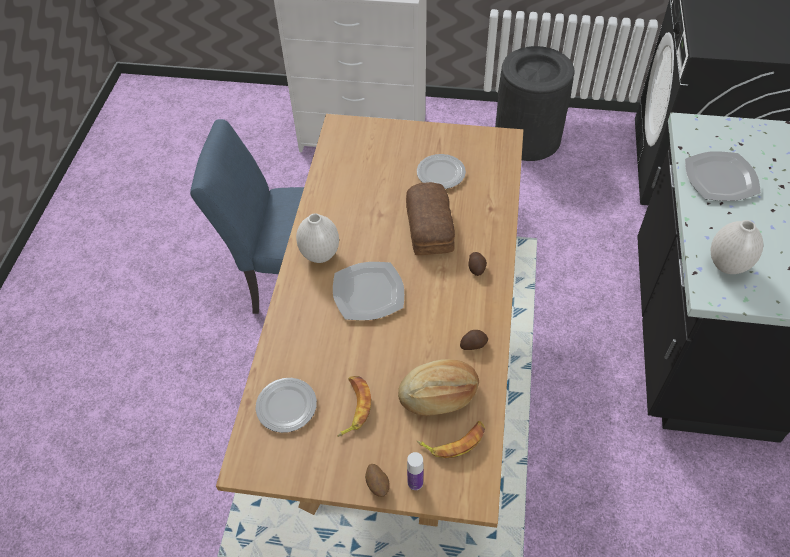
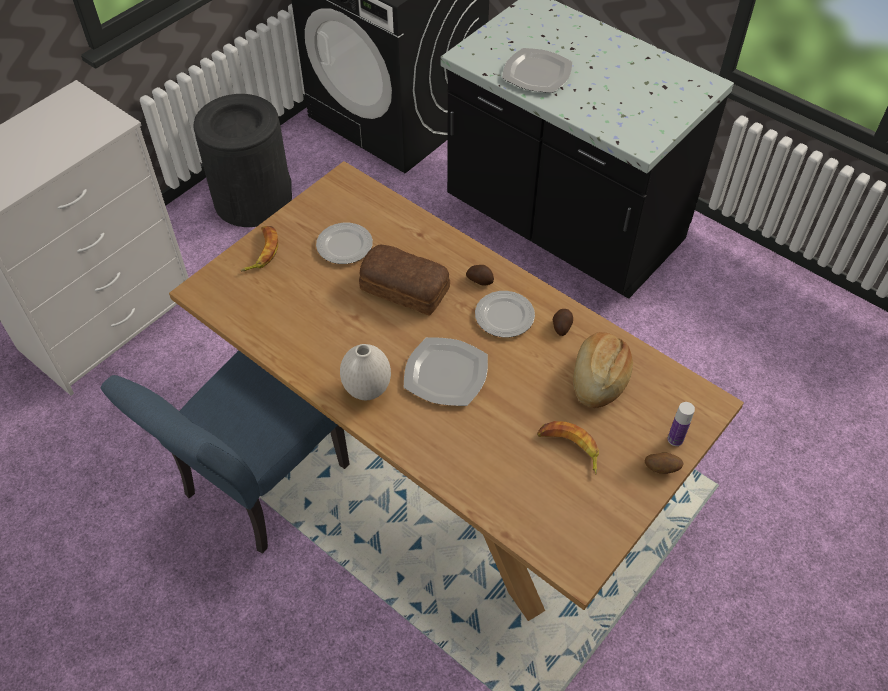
camera: 60 degrees left, 0 degrees up
plate [255,378,317,433] -> plate moved to [475,291,535,337]
banana [416,421,485,458] -> banana moved to [240,226,278,271]
white vase [711,220,763,274] -> none

